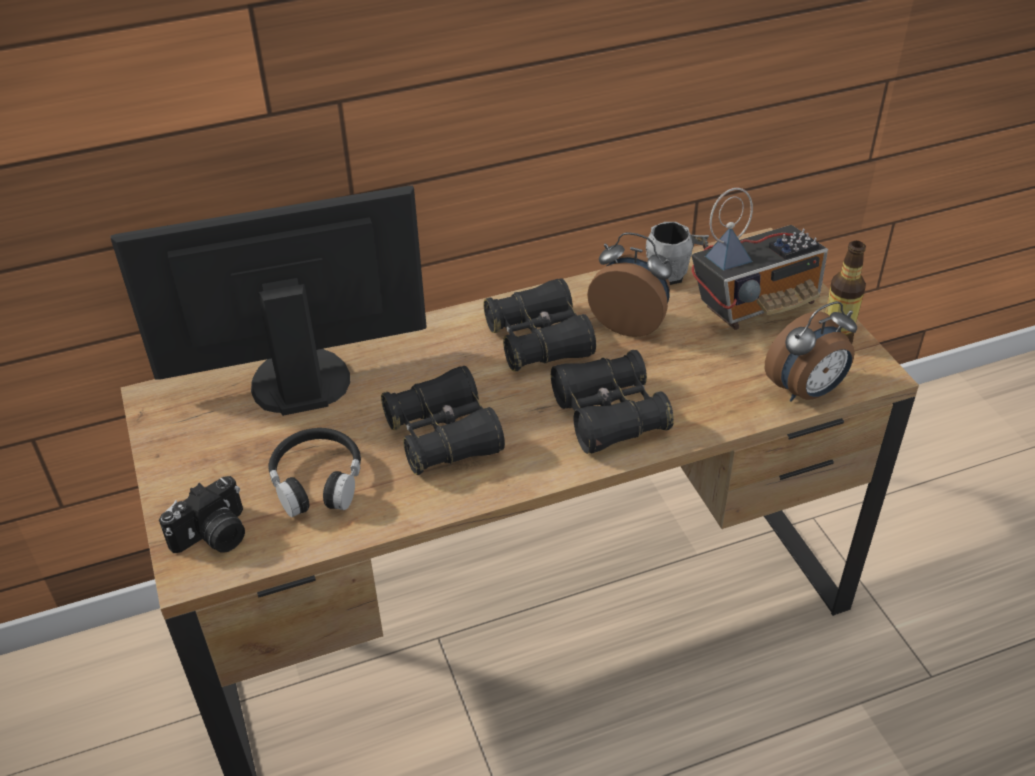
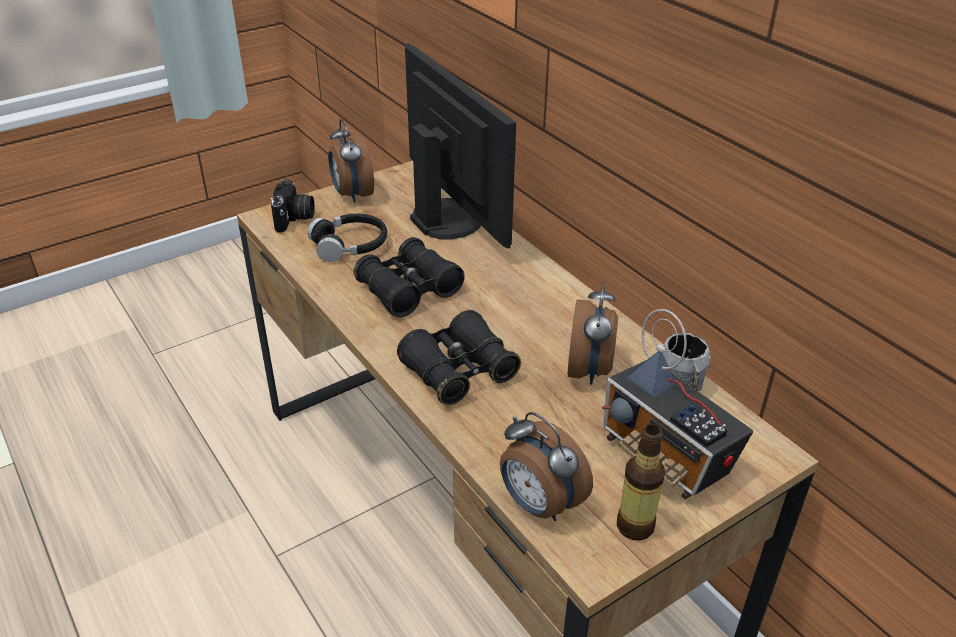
camera: 75 degrees right, 5 degrees down
camera [159,476,245,553] -> camera turned 120 degrees counterclockwise [270,179,315,233]
black binoculars [484,278,596,371] -> none
none -> alarm clock [328,119,374,203]

